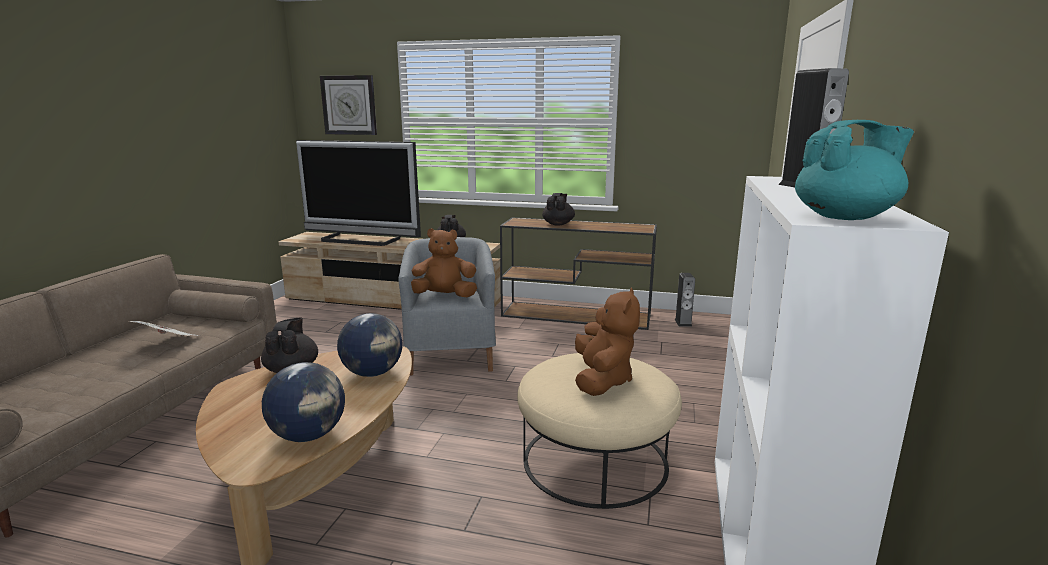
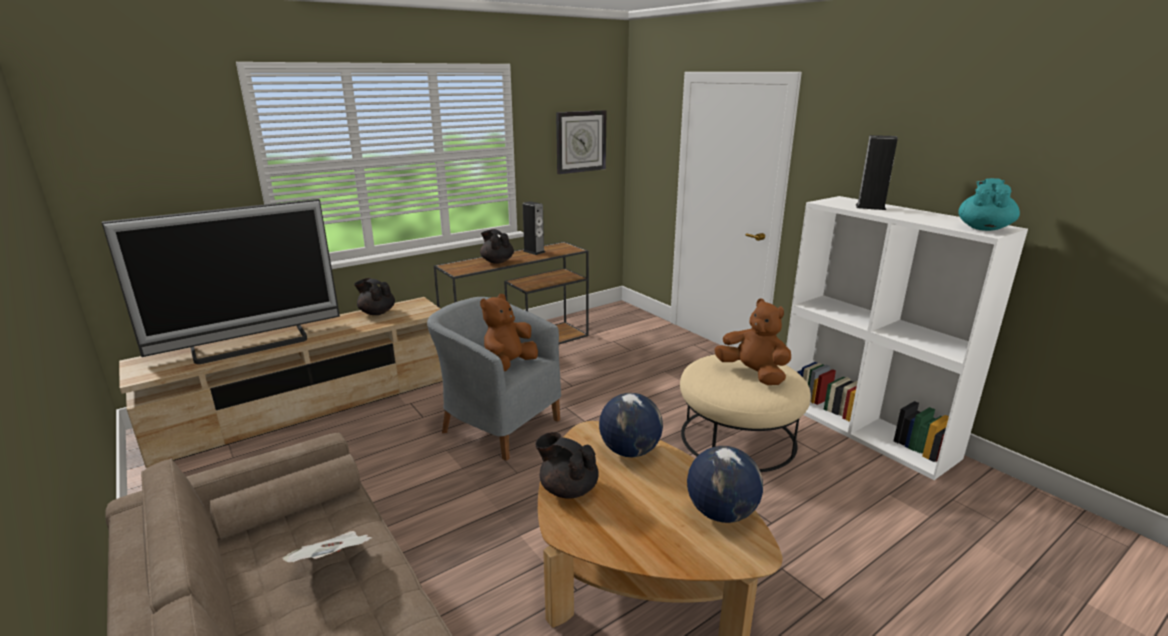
camera: 50 degrees left, 5 degrees up
wall clock [320,75,377,135] -> wall clock moved to [556,110,606,174]
speaker [674,273,695,327] -> speaker moved to [523,201,545,255]

